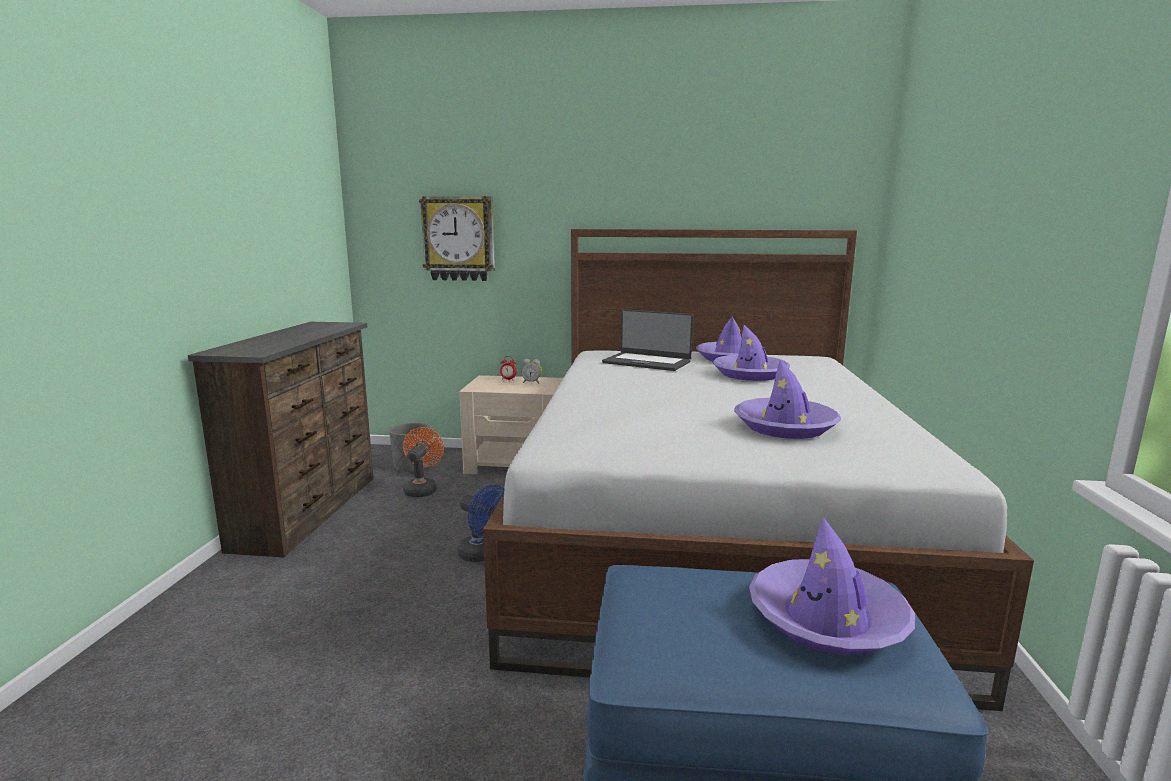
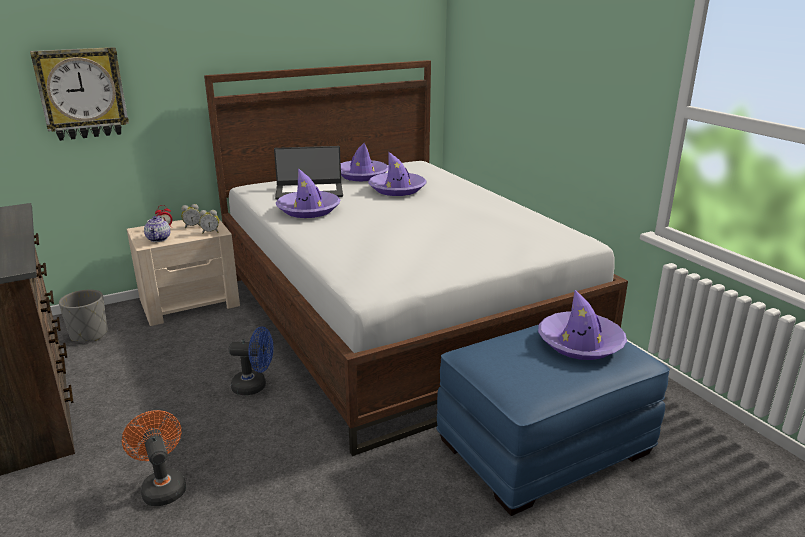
camera: 35 degrees left, 10 degrees up
orange fan [403,427,444,497] -> orange fan moved to [122,410,186,506]
purple hat [734,359,841,439] -> purple hat moved to [276,168,340,218]
none -> teapot [144,215,170,242]
none -> alarm clock [199,210,219,233]

